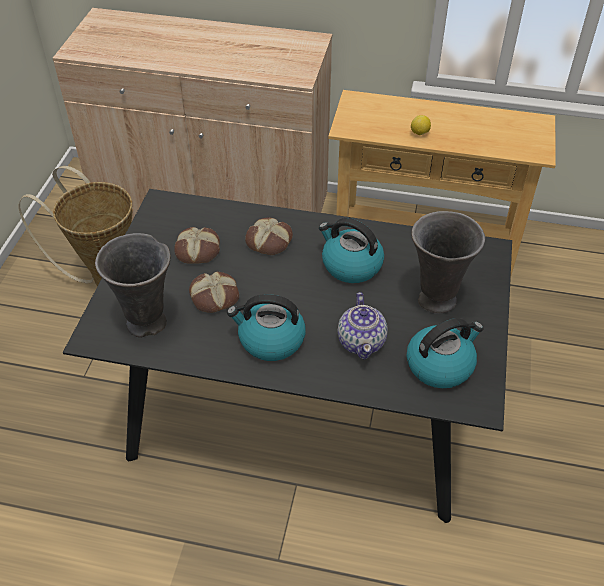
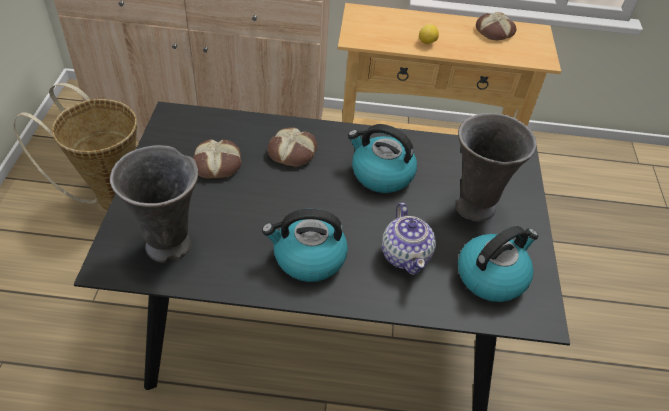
camera: 10 degrees left, 0 degrees up
bread [189,272,239,313] -> bread moved to [476,12,516,40]

